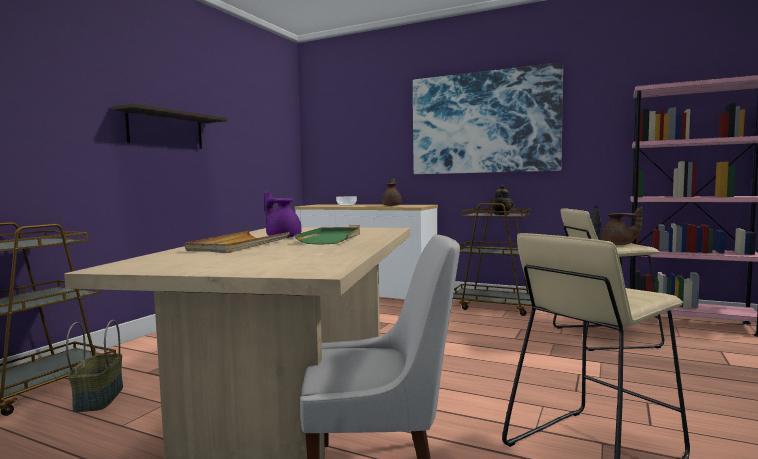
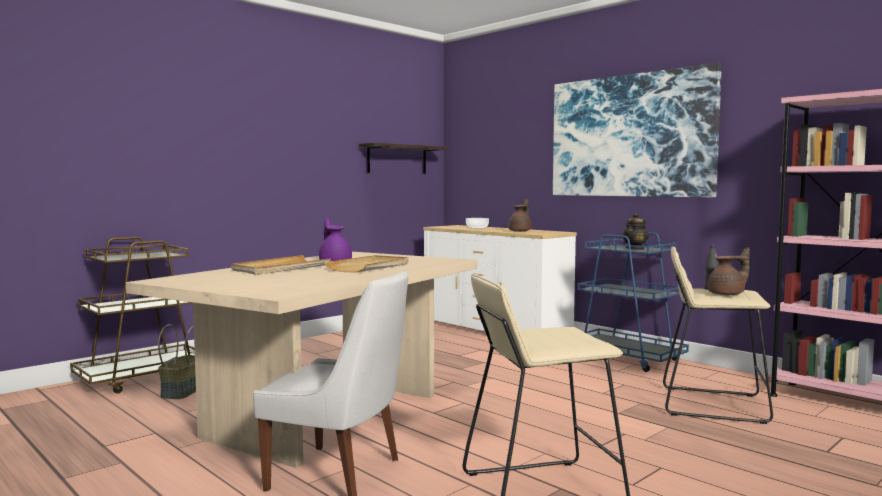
camera: 20 degrees right, 0 degrees up
shelf [112,103,228,149] -> shelf moved to [359,143,448,174]
green tray [294,227,360,245] -> beige tray [324,255,408,272]
brown cart [453,202,536,316] -> blue cart [577,232,689,372]
brown teapot [601,206,643,245] -> brown teapot turned 60 degrees counterclockwise [707,247,750,295]

